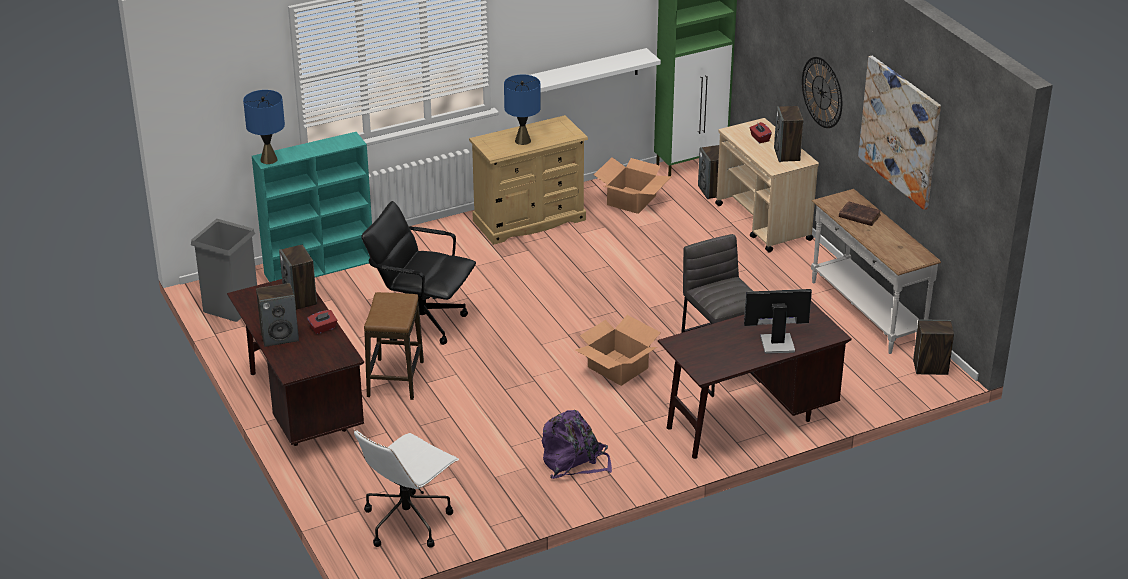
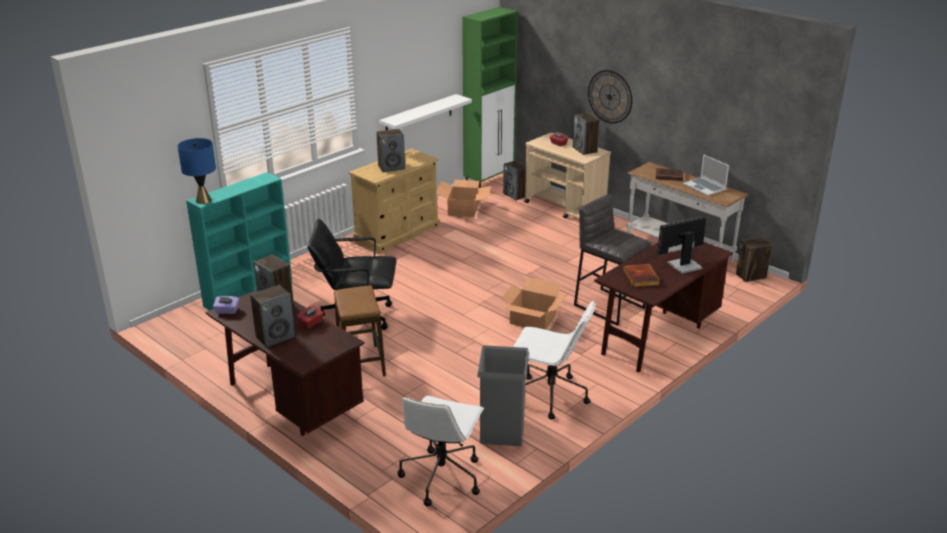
camera: 20 degrees left, 5 degrees down
grey trash can [191,219,257,322] -> grey trash can moved to [477,345,529,446]
blue table lamp [504,74,541,145] -> speaker [376,129,405,172]
purple backpack [542,410,612,479] -> white office chair [513,300,595,419]
picture [858,56,941,210] -> none
none -> purple tissue box [213,296,239,314]
none -> book [623,264,660,287]
none -> laptop [683,154,729,196]

